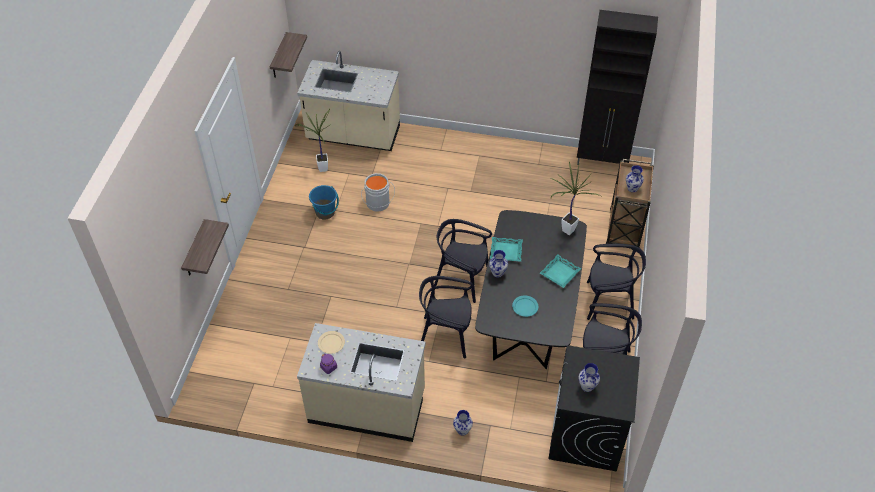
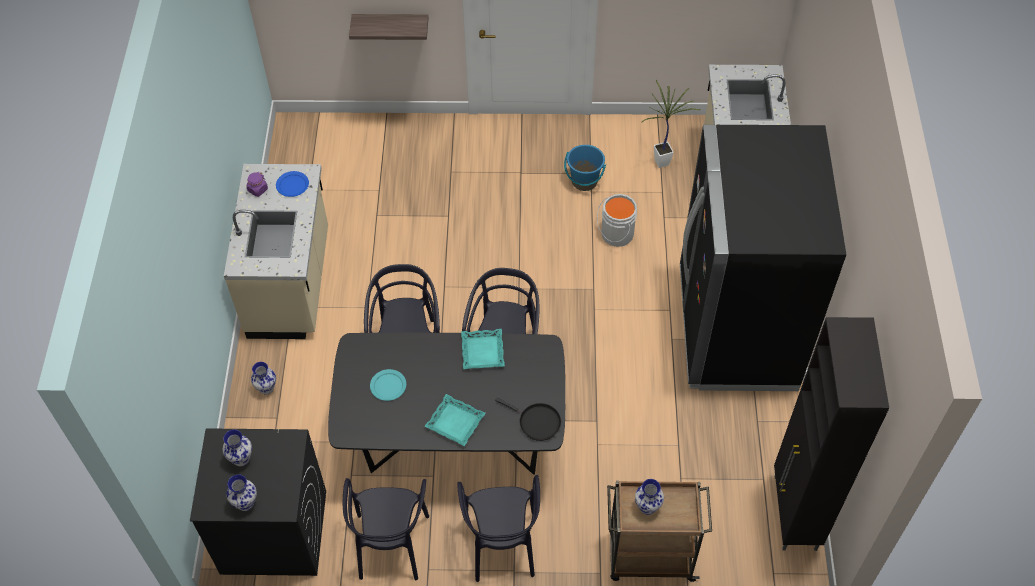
camera: 80 degrees right, 5 degrees up
shelf [270,32,307,77] -> none
beige plate [318,331,345,354] -> blue plate [276,171,309,197]
vase [489,250,508,278] -> vase moved to [226,474,257,511]
potted plant [551,161,601,235] -> black frying pan [495,398,561,441]
none -> black fridge [680,125,846,391]

